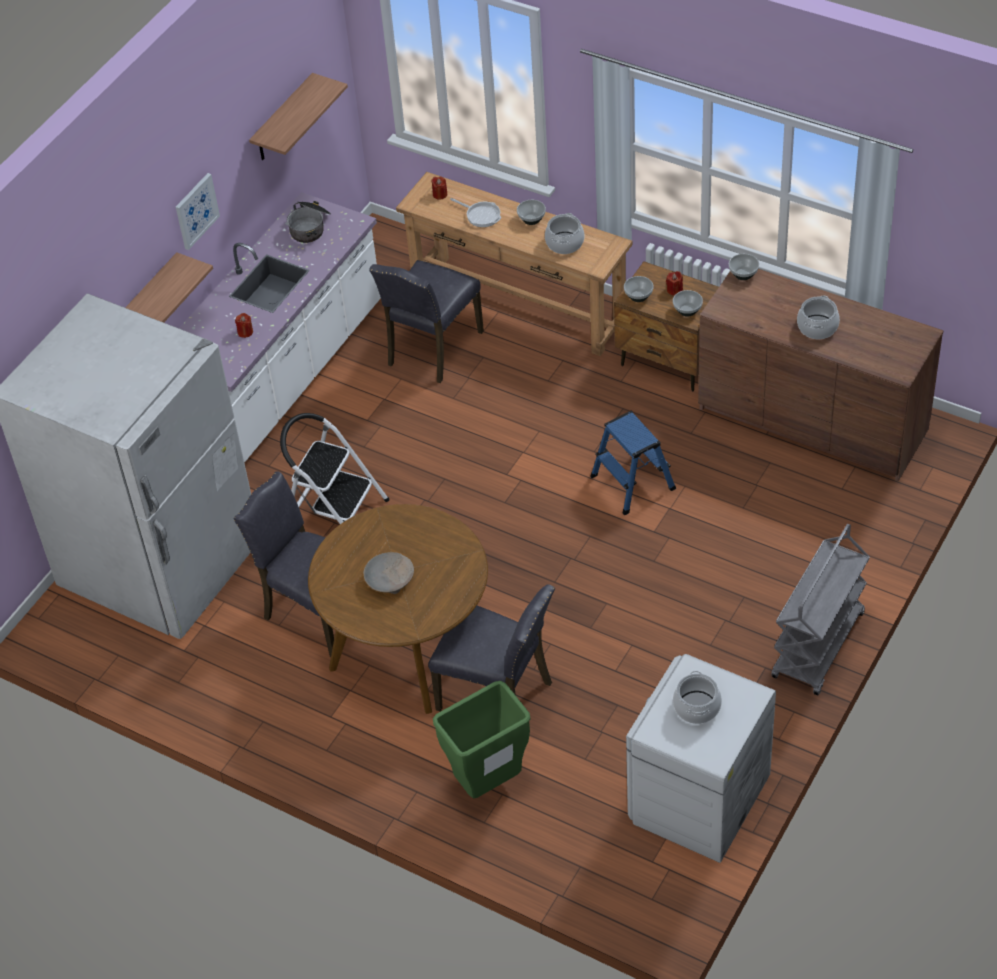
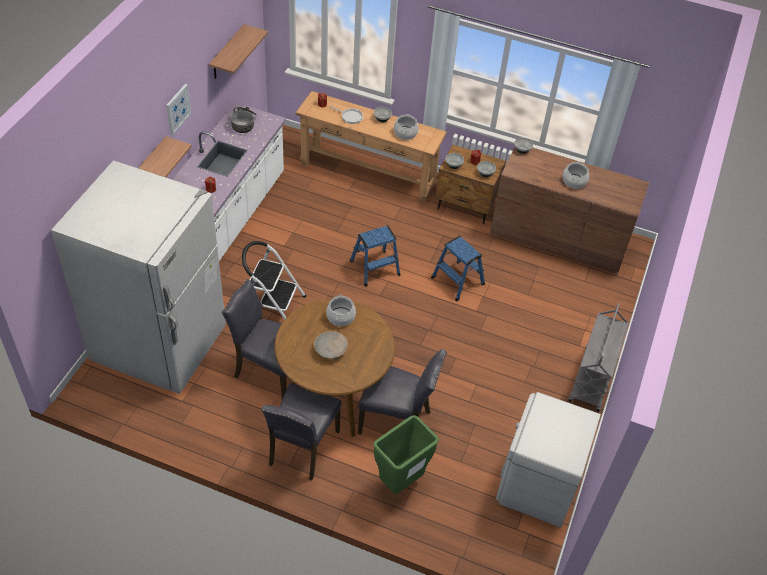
camera: 15 degrees left, 0 degrees up
grey chair [369,260,484,383] -> grey chair moved to [261,383,341,480]
cooking pot [673,671,722,724] -> cooking pot moved to [326,295,356,326]
none -> blue step ladder [350,225,401,287]

